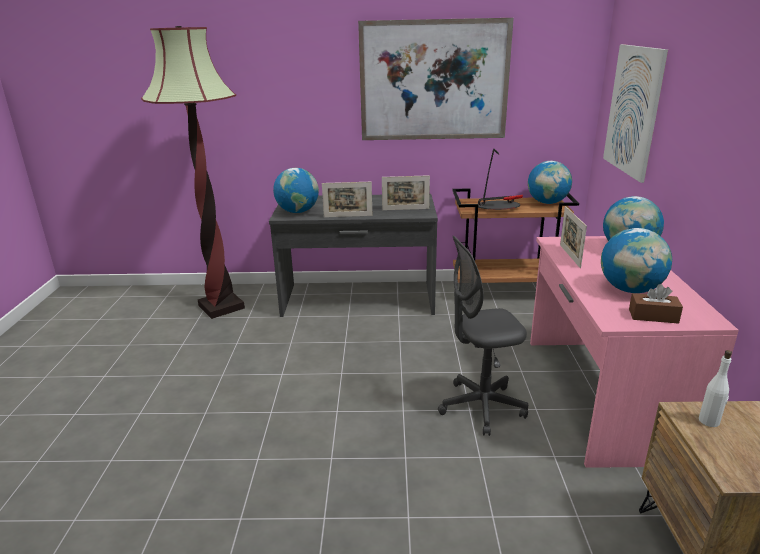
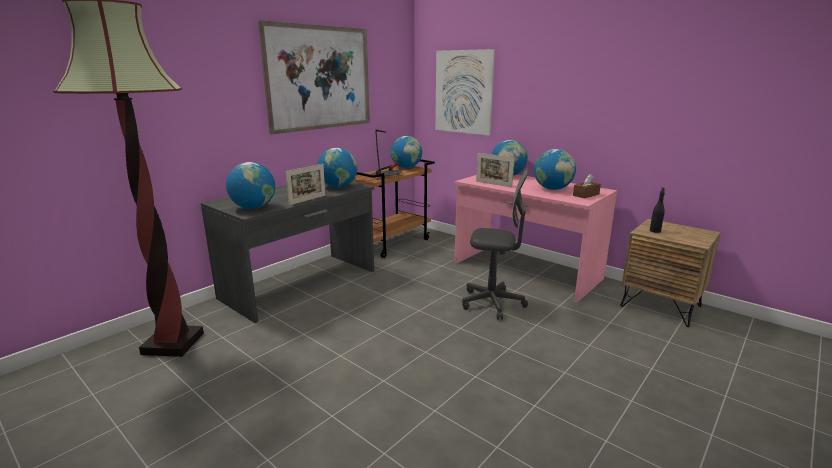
camera: 50 degrees left, 5 degrees down
picture frame [382,175,430,210] -> globe [317,148,357,188]
grey office chair [438,236,528,436] -> grey office chair turned 105 degrees counterclockwise [462,169,528,320]
white bottle [699,350,732,427] -> black bottle [650,188,665,233]

